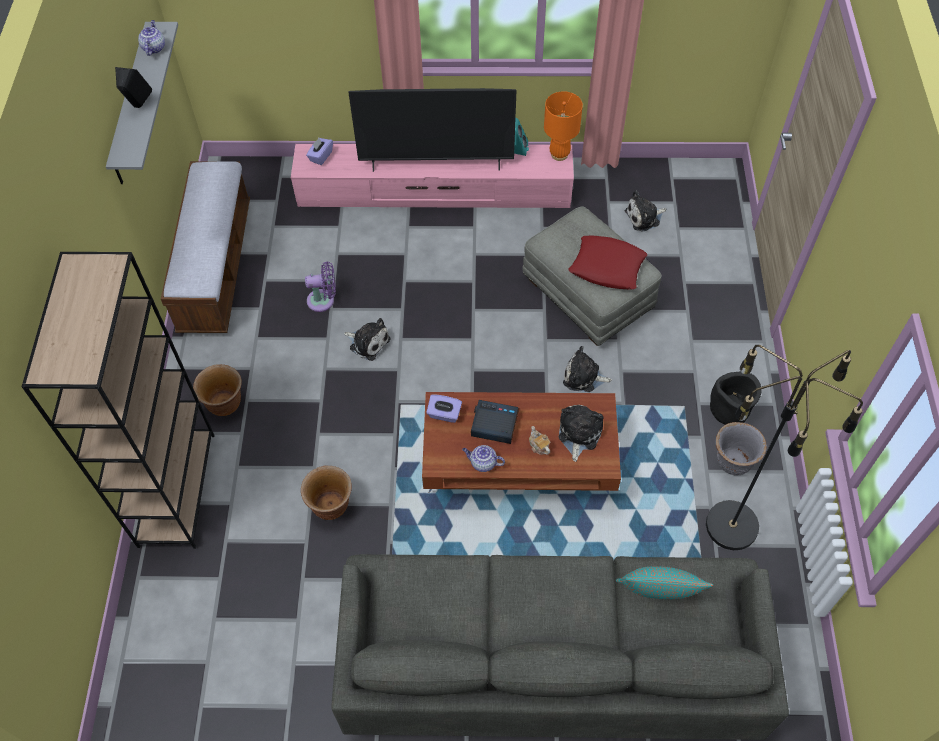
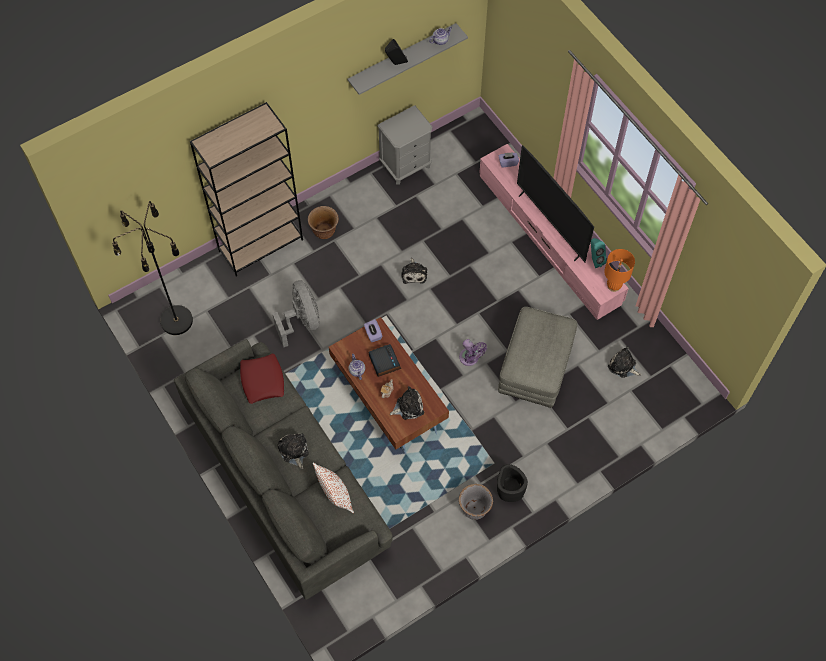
camera: 55 degrees right, 5 degrees up
bench [161,161,250,333] -> grey nightstand [377,105,432,185]
brown planter [301,466,352,520] -> grey fan [272,280,320,347]
purple fan [305,261,336,312] -> purple fan moved to [459,339,487,366]
plush toy [563,346,612,392] -> plush toy moved to [277,433,309,469]
red pillow [569,236,647,289] -> red pillow moved to [240,354,284,404]
turquoise pillow [616,566,713,599] -> white pillow [313,463,354,513]
floor lamp [706,345,863,550] -> floor lamp moved to [112,201,193,335]

